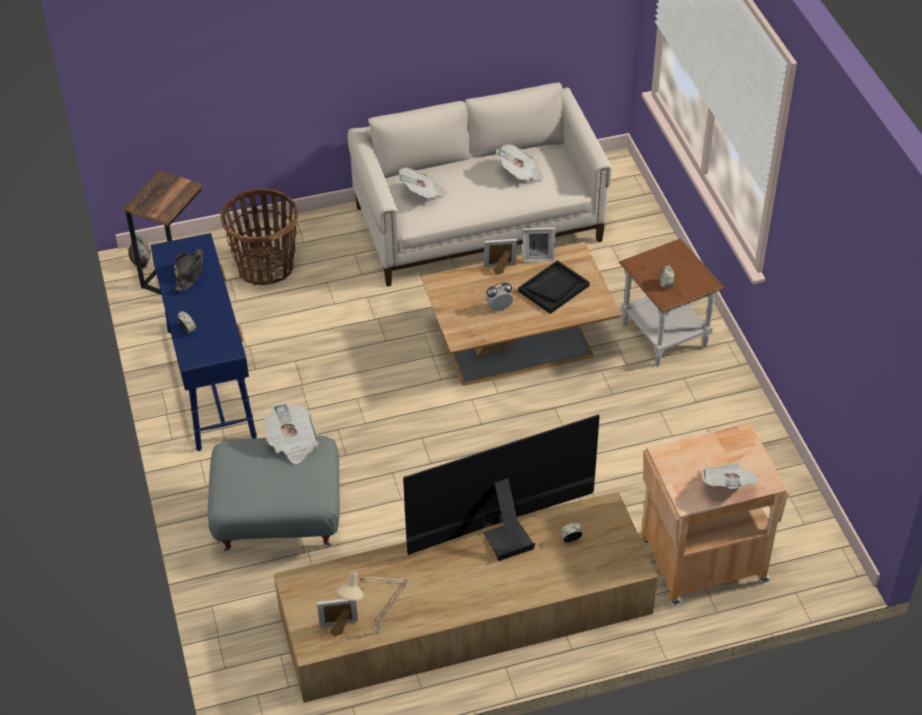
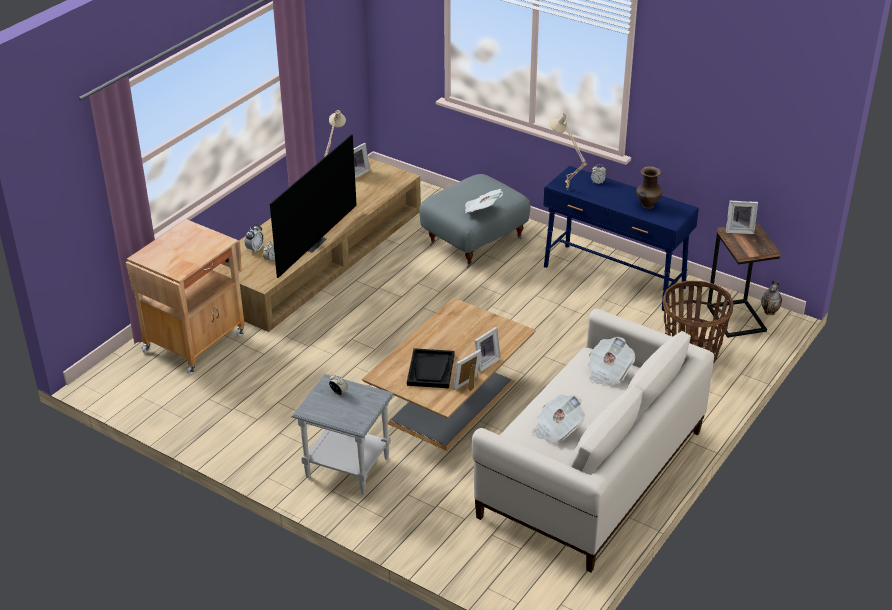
camera: 140 degrees right, 10 degrees down
black hat [174,249,204,291] -> brown vase [636,166,662,209]
alarm clock [486,282,513,311] -> alarm clock moved to [245,224,264,253]
brown side table [619,238,725,367] -> grey side table [291,374,394,495]
newspaper [702,462,759,489] -> none
none -> beige table lamp [549,113,587,189]
none -> picture frame [726,201,758,234]

